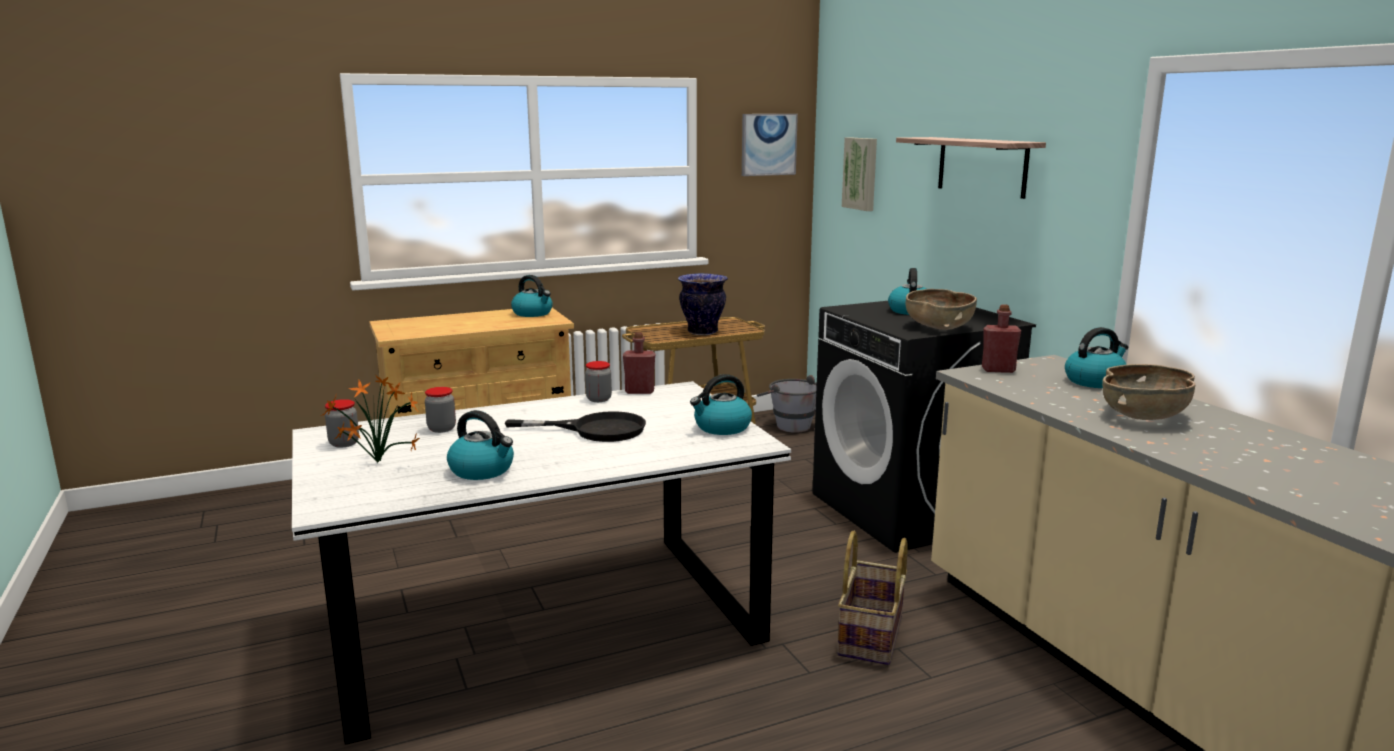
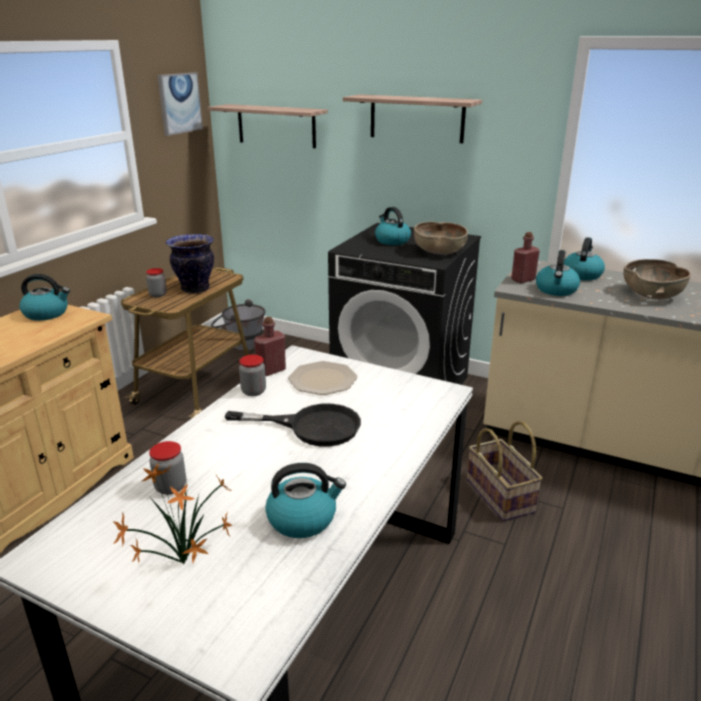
camera: 40 degrees left, 10 degrees up
jar [325,399,359,448] -> jar moved to [146,268,167,297]
black frying pan [505,411,646,442] -> black frying pan turned 45 degrees clockwise [225,404,361,447]
kettle [690,374,752,435] -> kettle moved to [536,250,580,296]
picture [842,137,877,211] -> shelf [208,104,328,148]
none -> plate [288,361,358,395]

